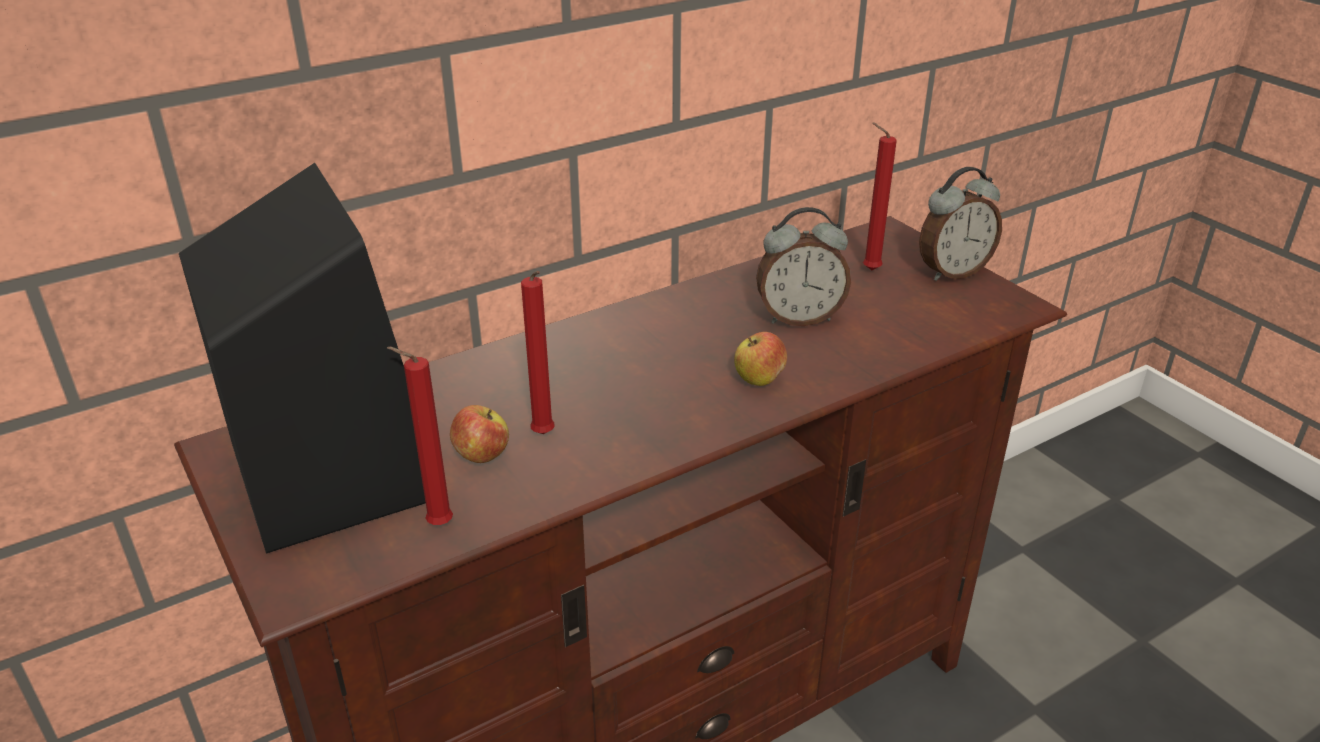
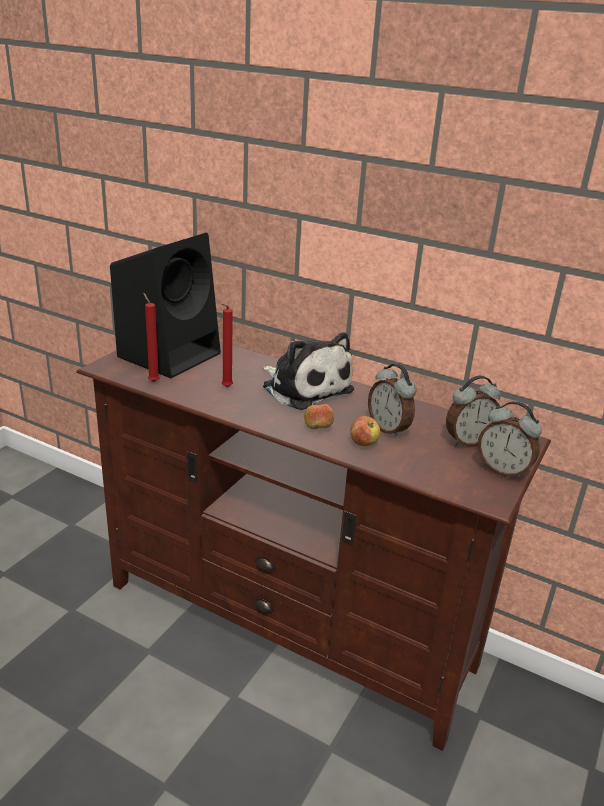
camera: 60 degrees right, 5 degrees down
apple [450,405,509,463] -> apple moved to [350,416,380,446]
red candle [863,122,897,270] -> alarm clock [446,376,501,447]
none -> plush toy [263,332,354,410]

